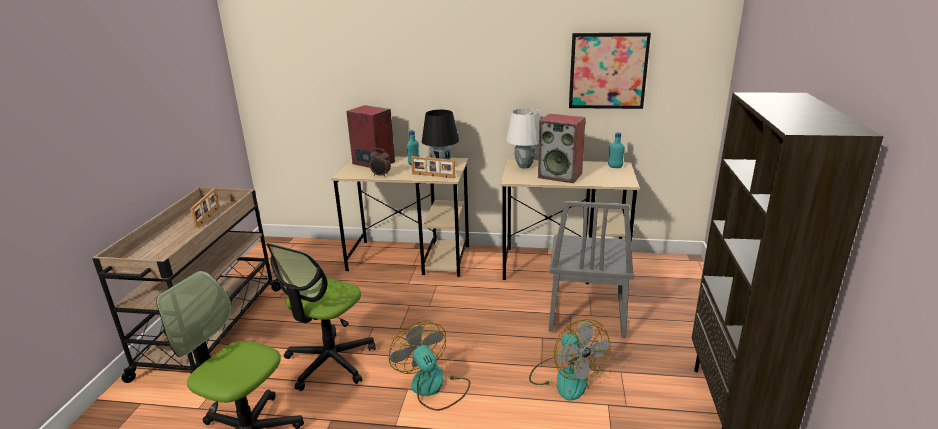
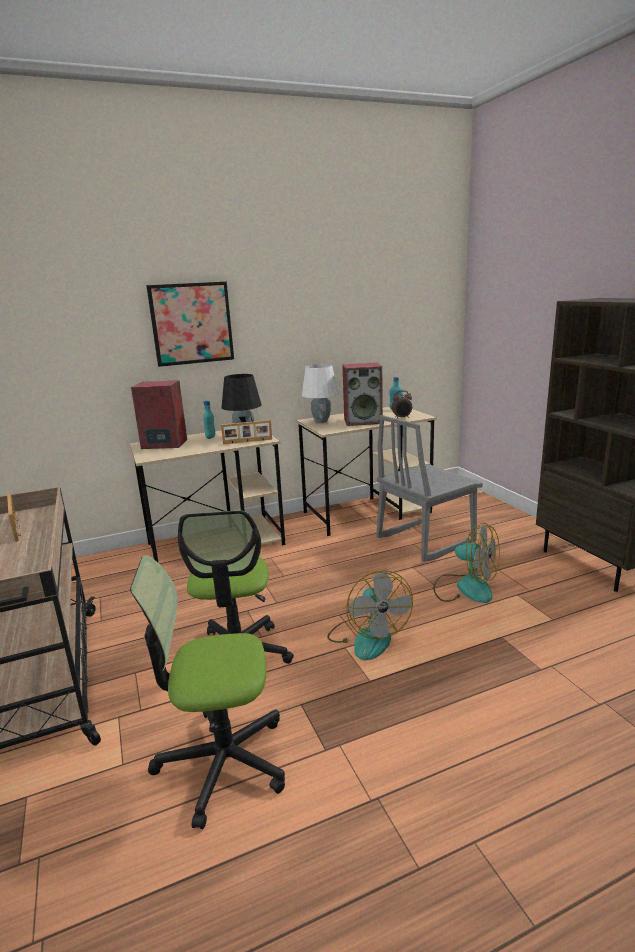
camera: 30 degrees left, 5 degrees down
alarm clock [369,148,391,177] -> alarm clock moved to [391,390,412,419]
fan [389,321,470,411] -> fan turned 135 degrees counterclockwise [327,570,413,660]
grey chair [549,201,634,338] -> grey chair turned 75 degrees clockwise [376,415,483,562]
picture [569,32,651,109] -> picture moved to [146,282,234,367]

